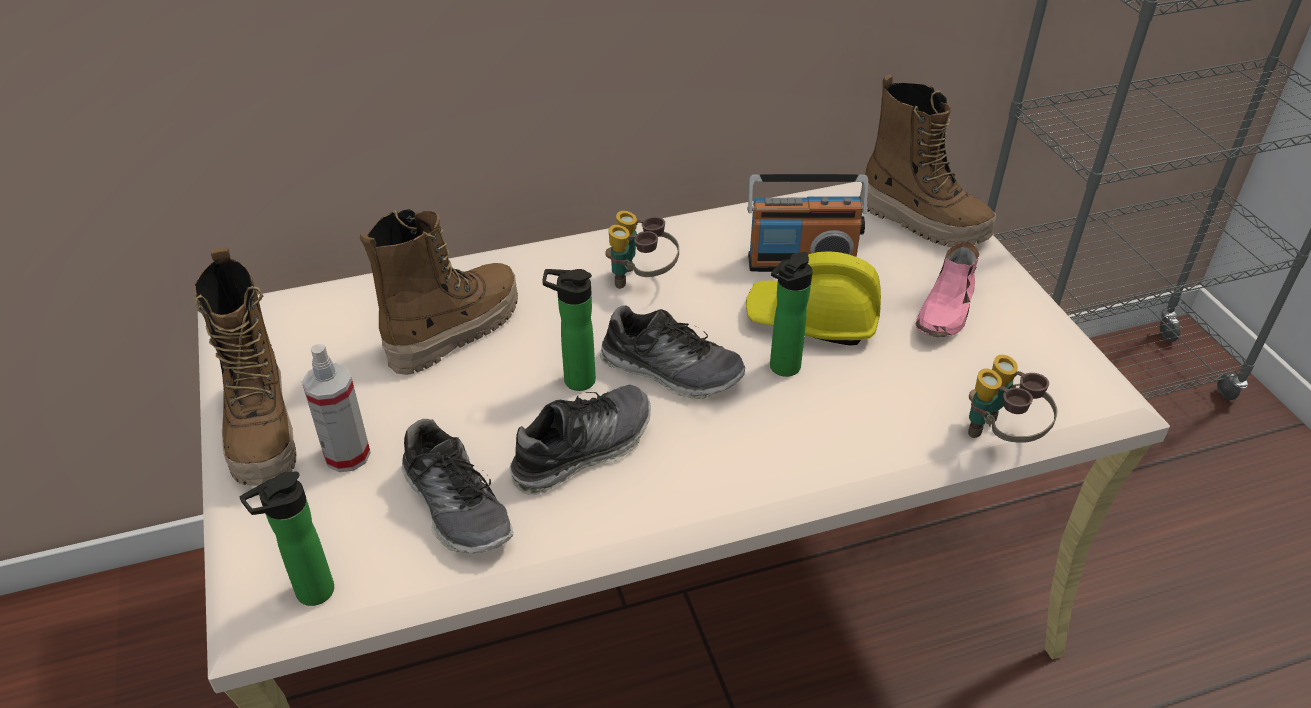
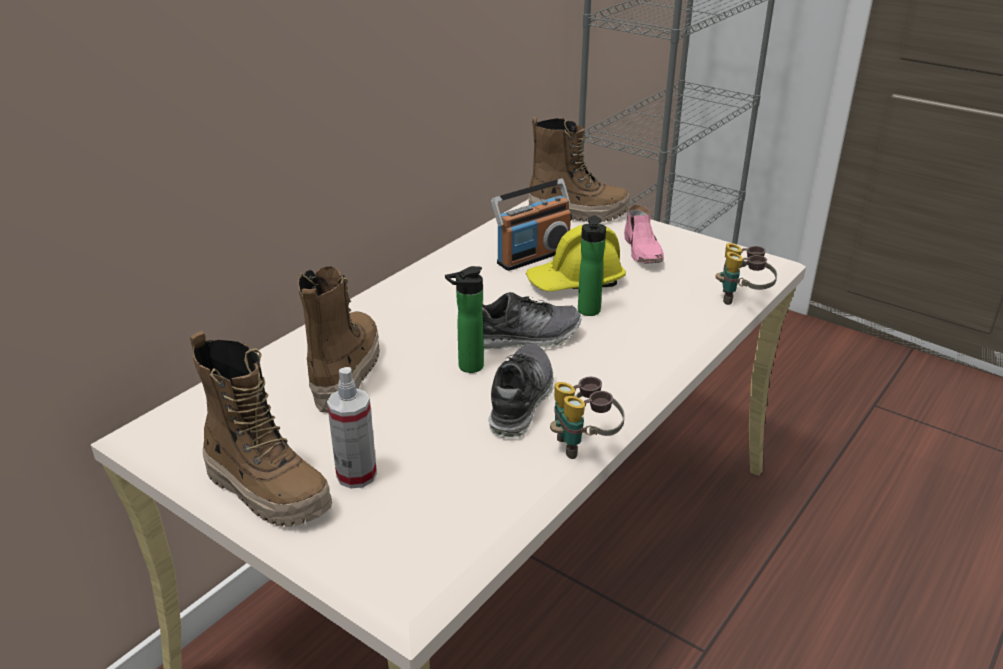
camera: 35 degrees left, 10 degrees down
bottle [239,471,334,606] -> none
shoe [401,419,514,553] -> none
binoculars [605,211,679,289] -> binoculars moved to [550,377,625,459]

